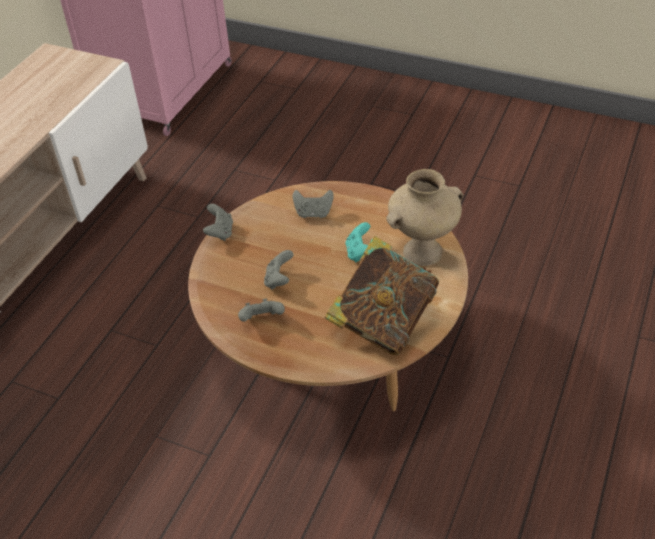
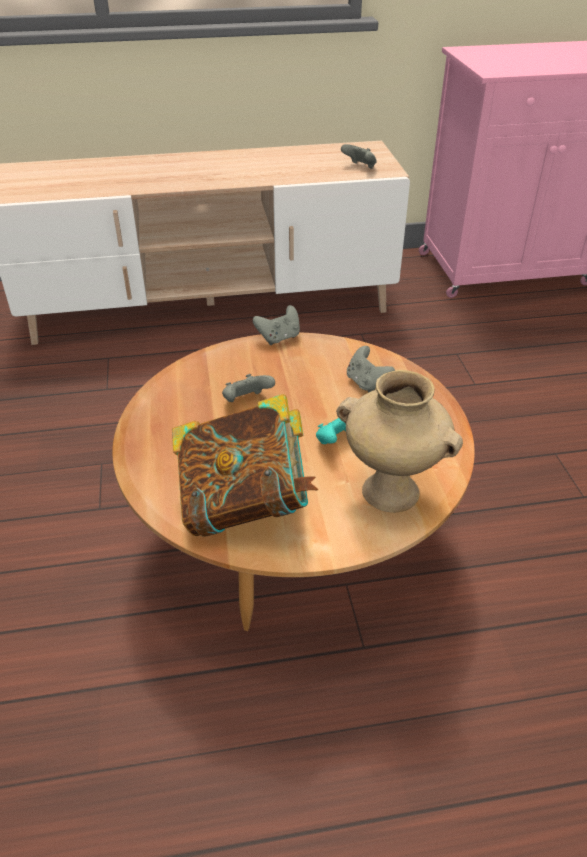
camera: 55 degrees right, 5 degrees down
grey game controller [238,298,285,322] -> grey game controller moved to [341,144,377,169]

